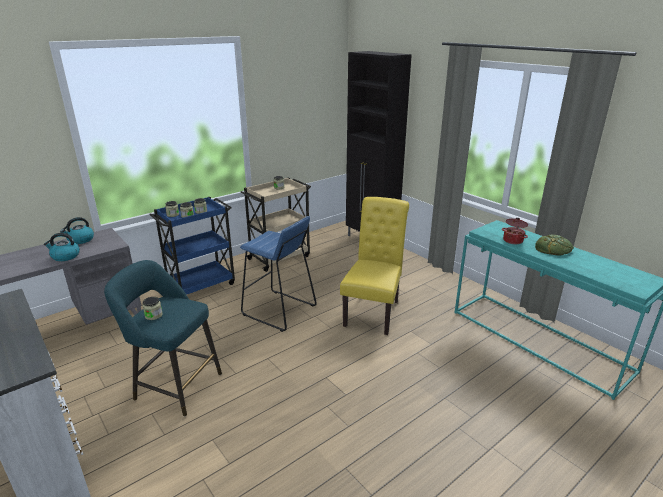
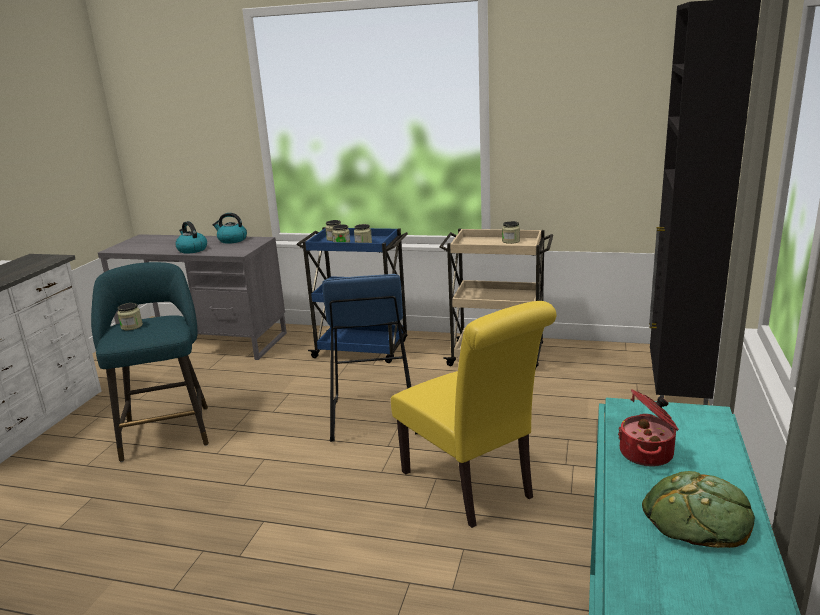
camera: 55 degrees right, 5 degrees down
yellow chair [340,197,409,335] -> yellow chair turned 75 degrees clockwise [391,301,556,528]

